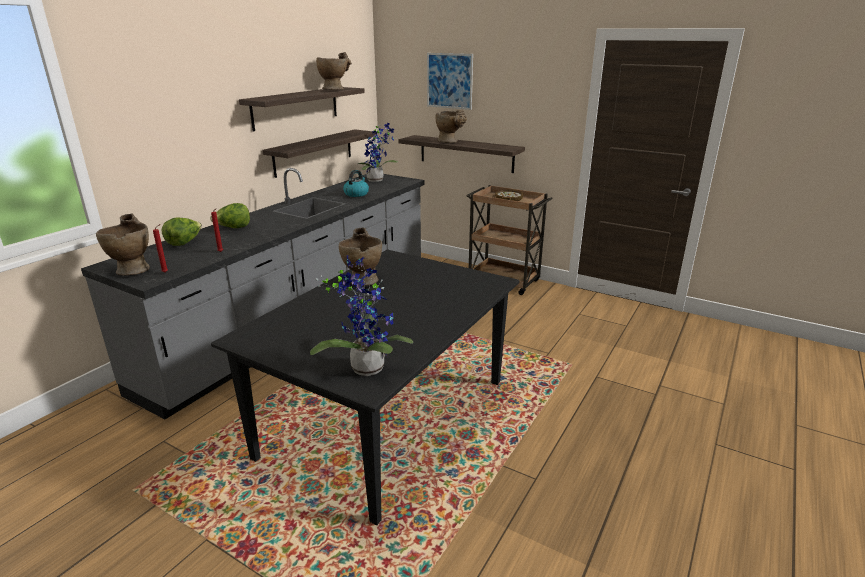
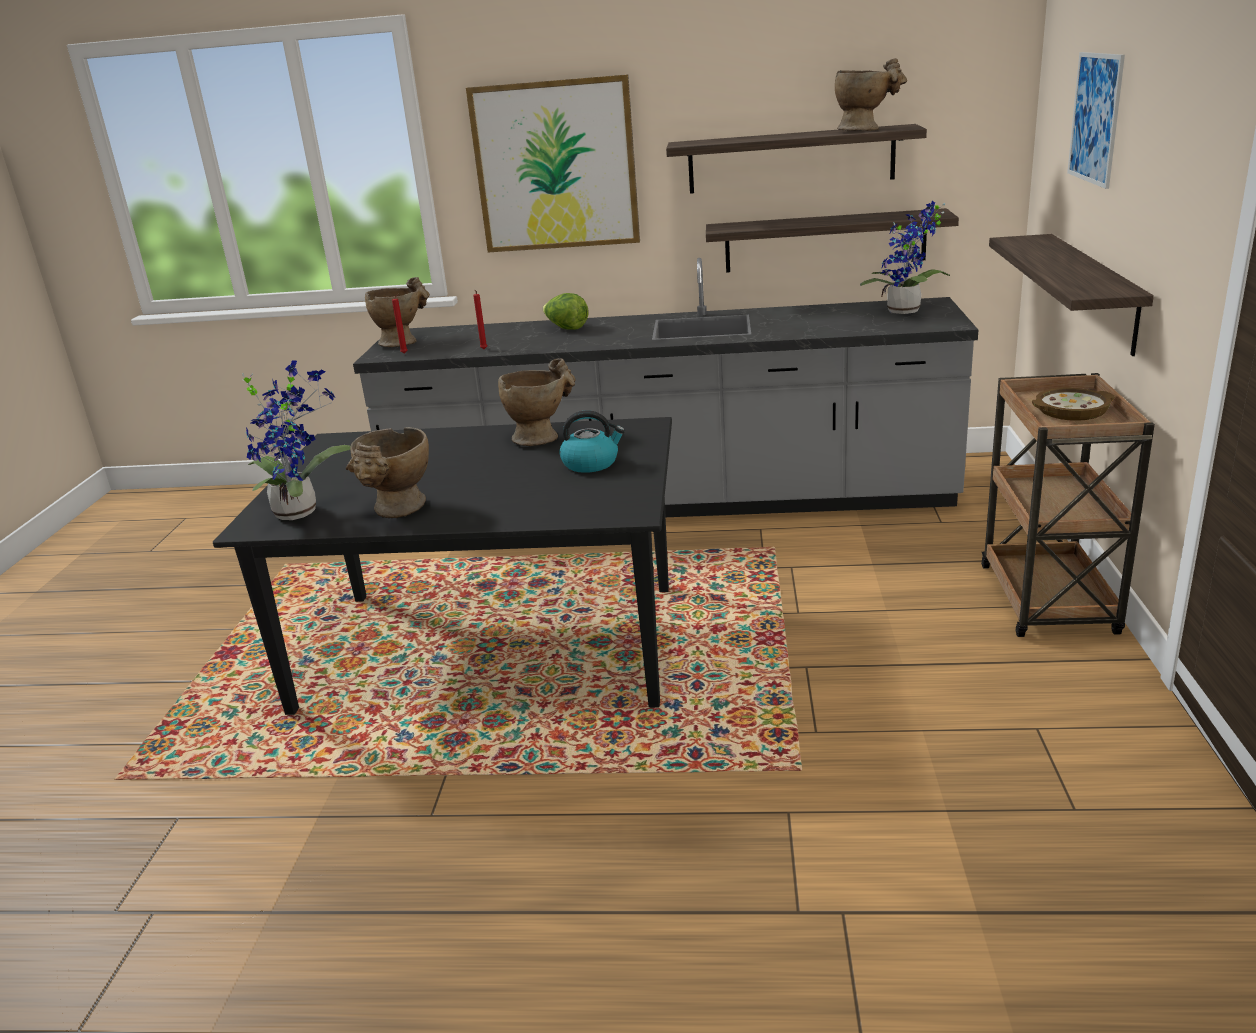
camera: 65 degrees right, 0 degrees up
lettuce [162,218,202,246] -> none
kettle [343,170,369,197] -> kettle moved to [559,410,625,473]
beige vase [435,110,467,143] -> beige vase moved to [346,427,429,518]
none -> picture [466,74,640,252]

